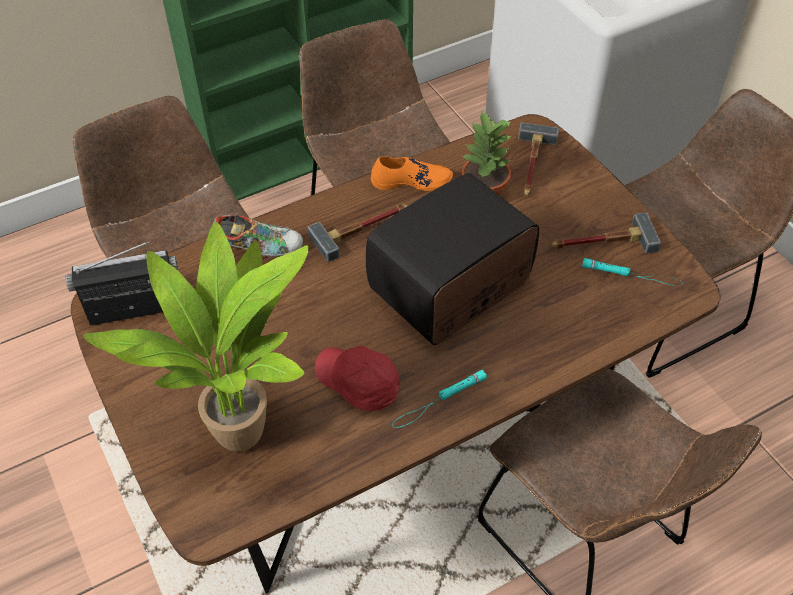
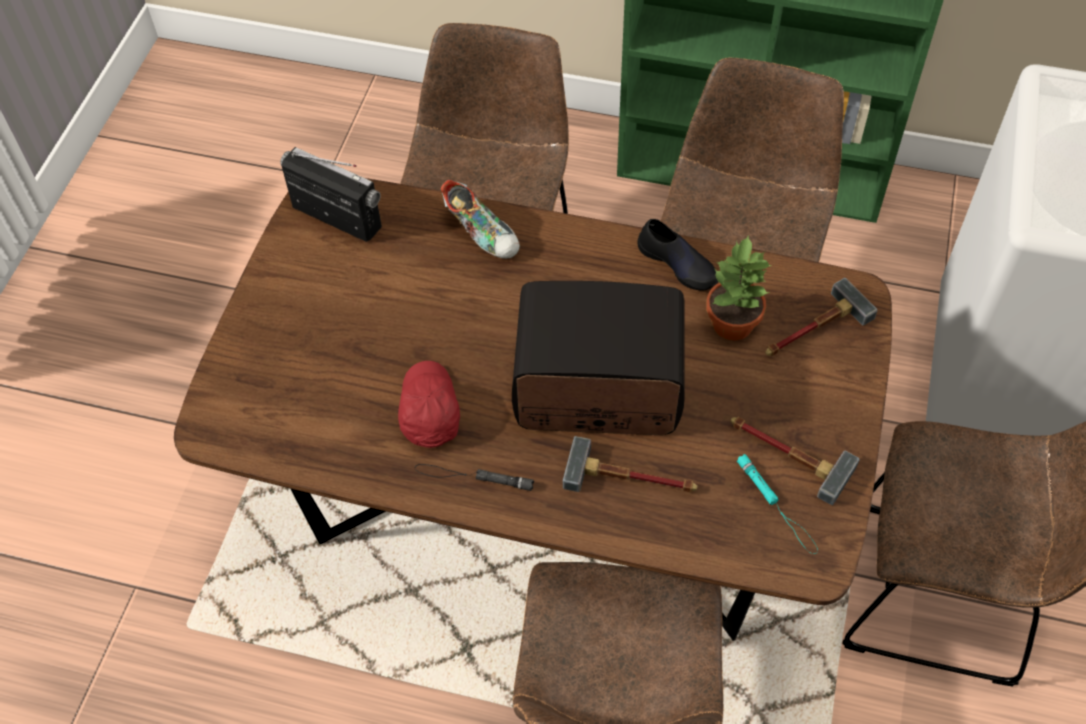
camera: 45 degrees right, 5 degrees up
potted plant [83,222,309,452] -> none
hammer [308,204,407,262] -> hammer moved to [563,436,697,492]
orange shoe [371,156,453,191] -> black shoe [637,219,719,291]
turquoise flashlight [392,370,487,428] -> black flashlight [415,464,534,491]

